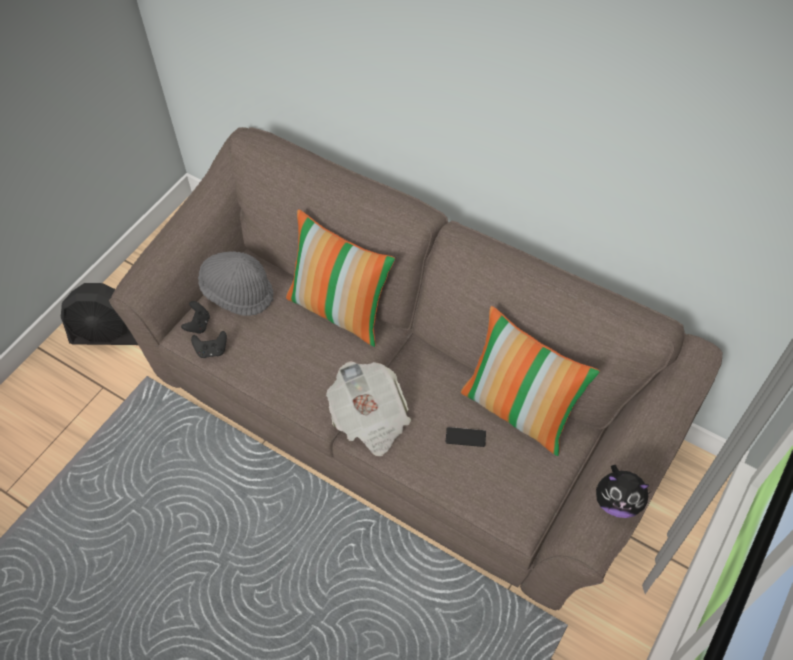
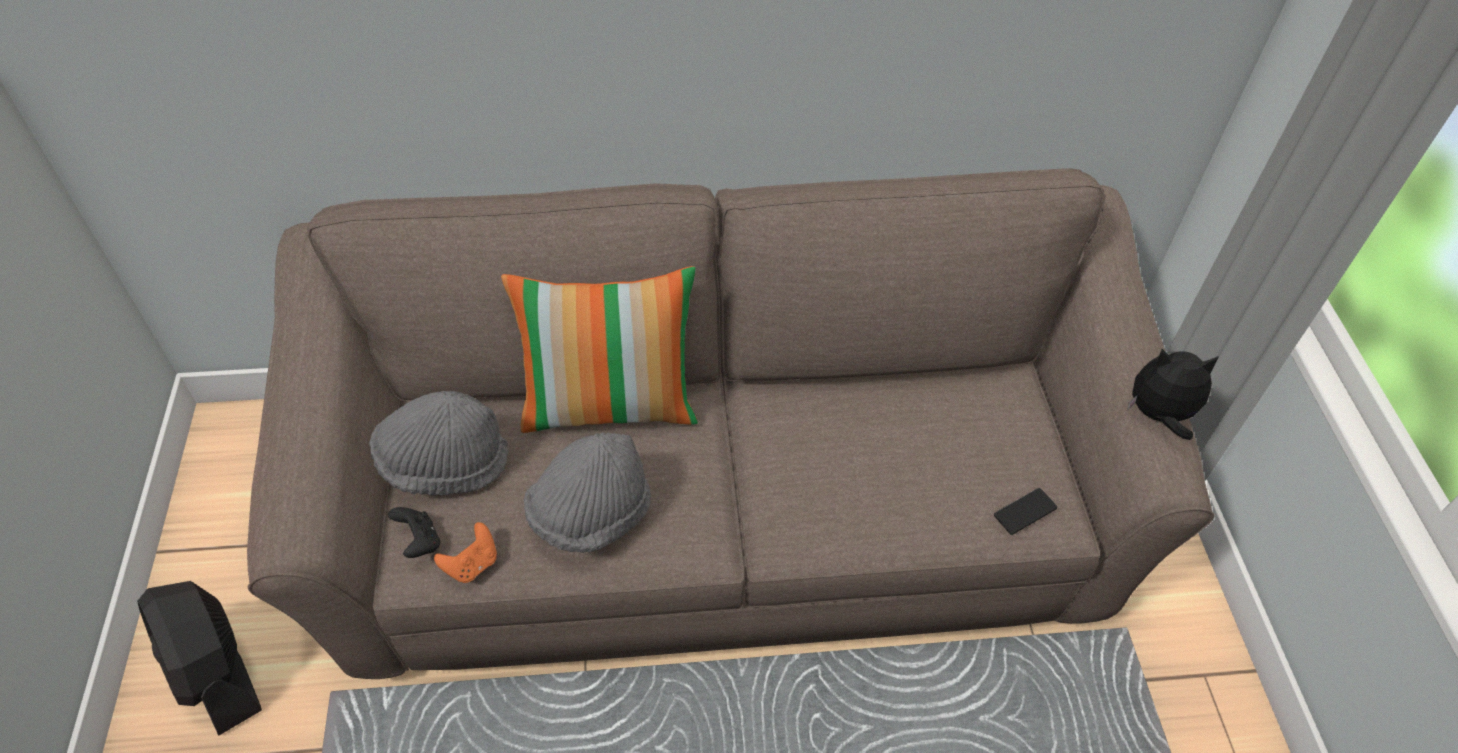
camera: 40 degrees left, 5 degrees down
black fan [60,283,138,345] -> black fan turned 90 degrees clockwise [137,581,262,736]
black game controller [191,331,227,358] -> orange game controller [434,522,497,583]
newspaper [326,361,411,456] -> none
phone [446,427,486,447] -> phone moved to [994,488,1057,535]
pillow [461,306,600,456] -> none
plush toy [596,465,653,518] -> plush toy turned 150 degrees counterclockwise [1127,349,1219,440]
none -> grey hat [524,432,651,553]

